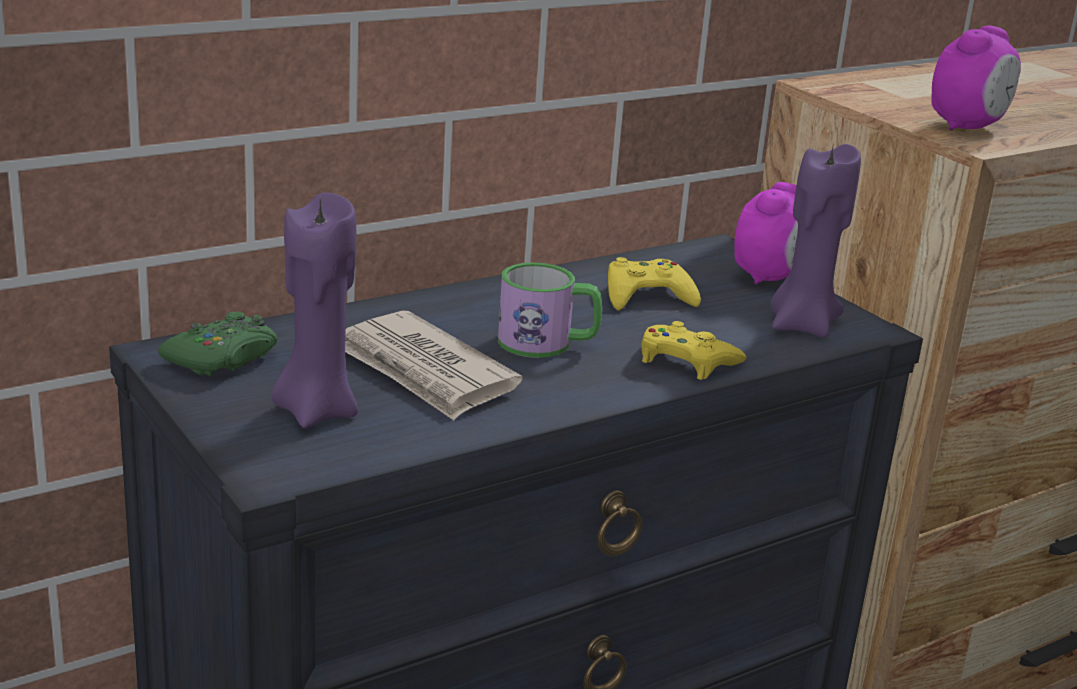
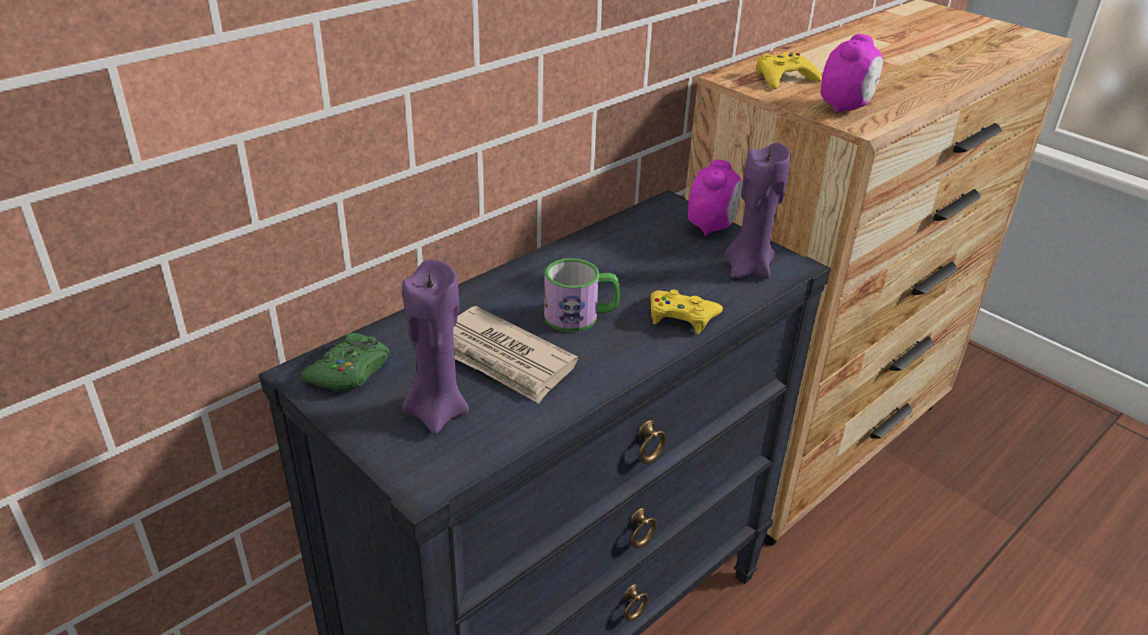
camera: 10 degrees left, 10 degrees up
yellow game controller [608,257,701,311] -> yellow game controller moved to [756,52,822,89]

